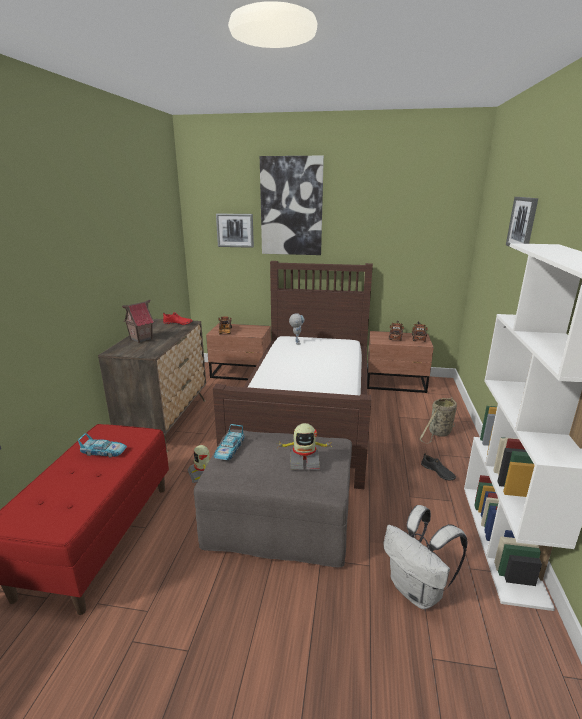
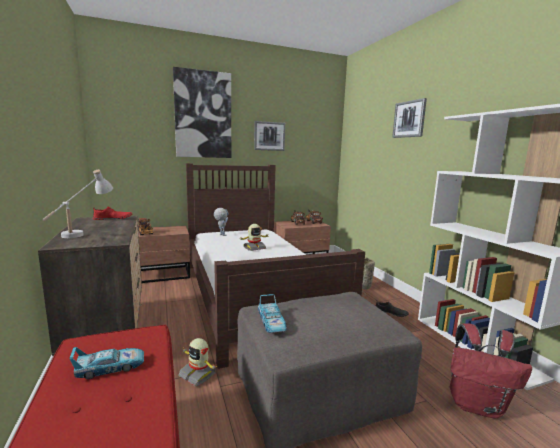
camera: 30 degrees left, 10 degrees down
toy house [122,300,155,343] -> white table lamp [42,170,113,238]
picture [216,214,254,248] -> picture moved to [254,121,285,151]
toy robot [276,423,333,470] -> toy robot moved to [240,224,269,251]
white backpack [383,505,467,609] -> red backpack [450,323,532,419]

